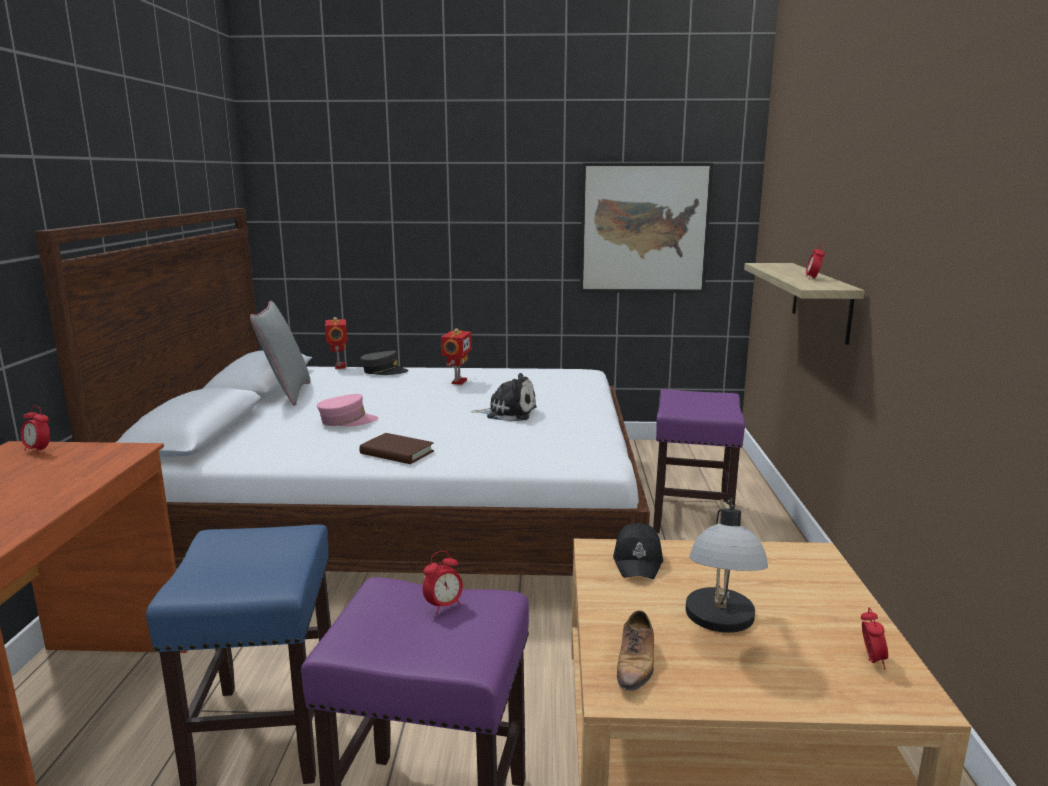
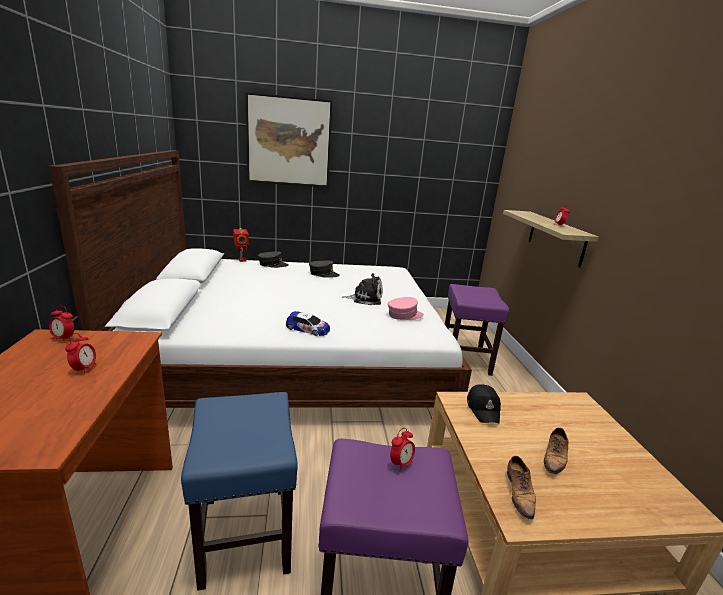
camera: 10 degrees left, 5 degrees up
grey pillow [250,300,311,406] -> none
pink cap [317,394,379,426] -> pink cap moved to [388,297,424,320]
brown book [359,433,434,464] -> toy car [286,311,330,336]
toy robot [441,328,472,385] -> grey cap [309,261,340,278]
picture [580,163,713,293] -> picture moved to [245,92,333,187]
table lamp [686,498,768,633] -> shoe [544,428,569,474]
alarm clock [861,608,888,669] -> alarm clock moved to [65,333,97,374]

